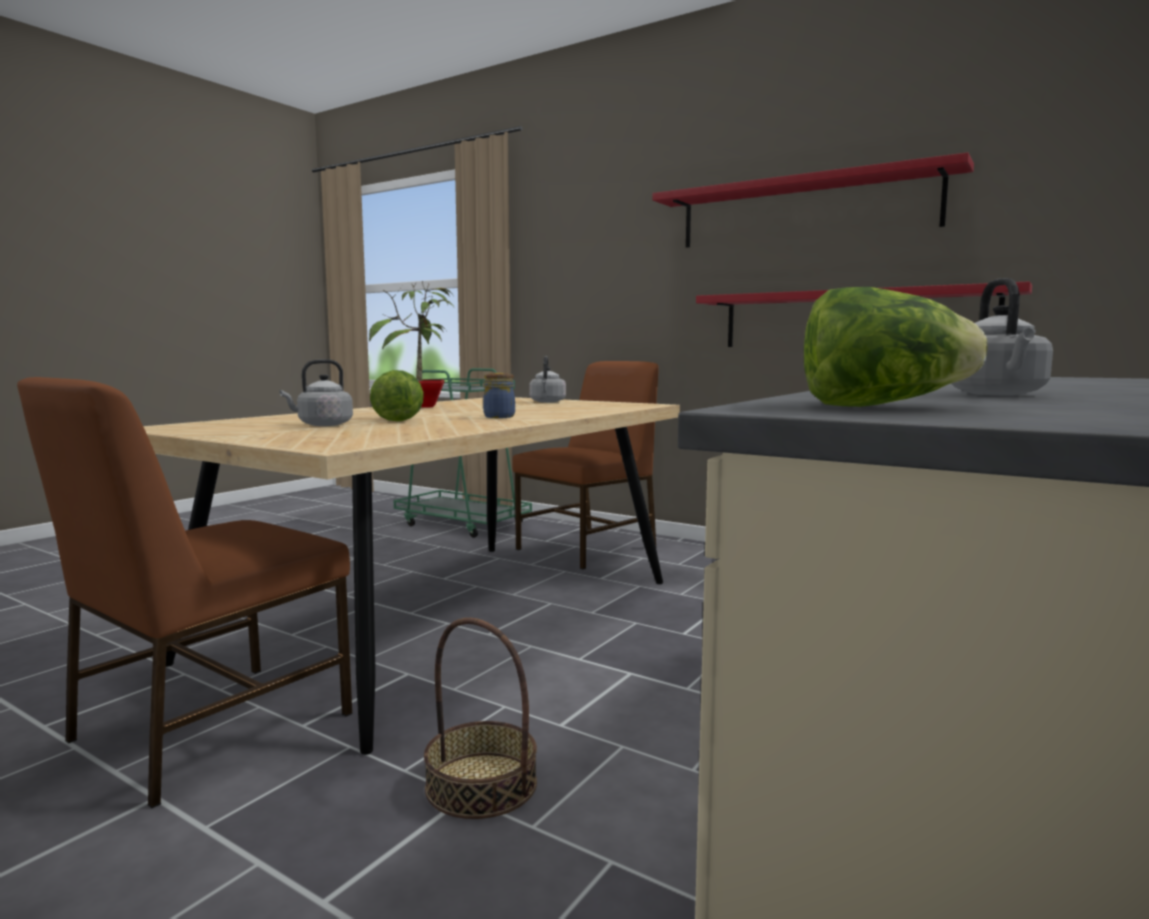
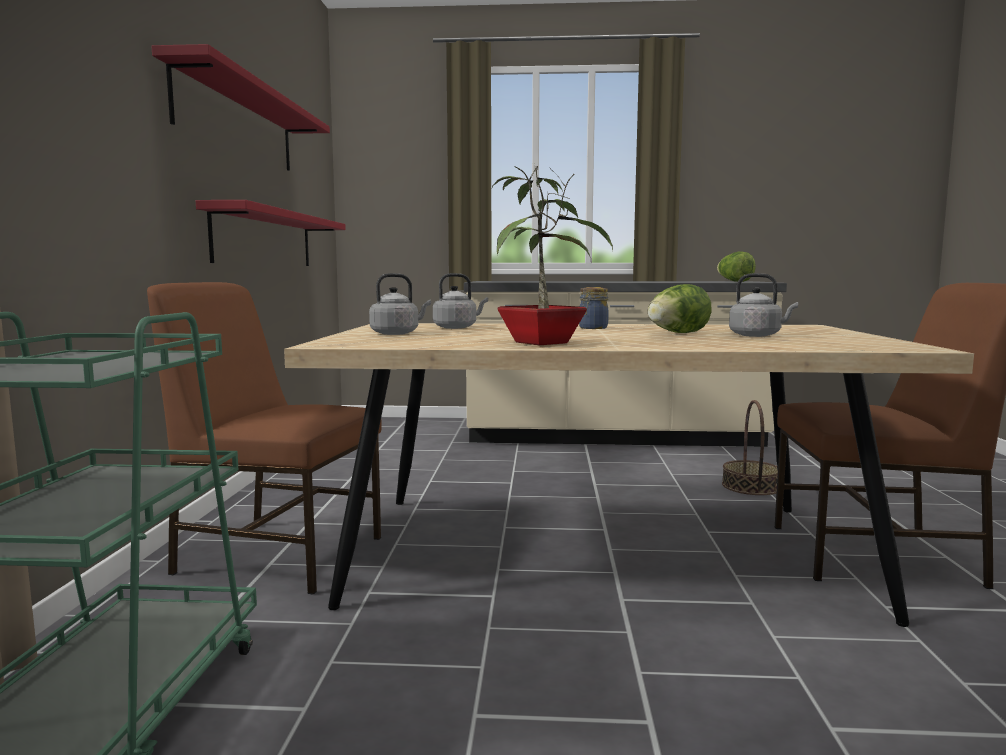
camera: 120 degrees left, 0 degrees up
grey kettle [951,278,1053,395] -> grey kettle moved to [433,273,488,329]

